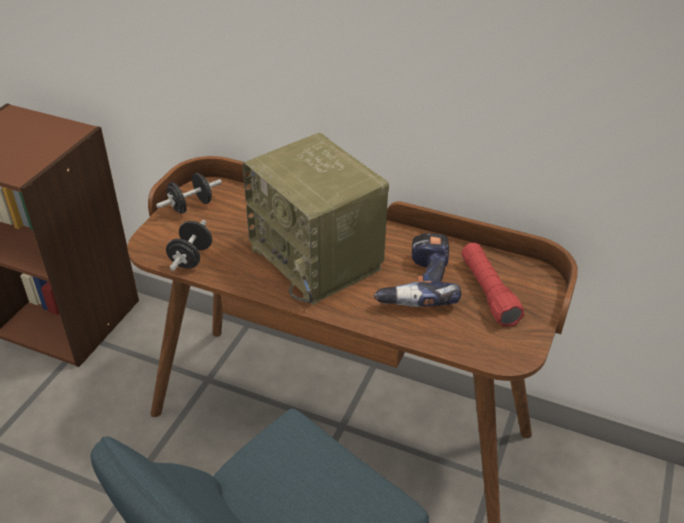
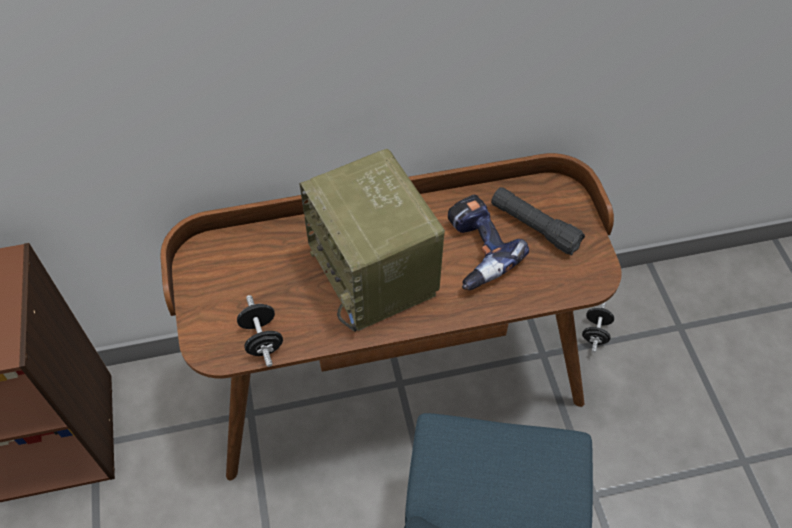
camera: 35 degrees left, 15 degrees up
black dumbbell [156,173,222,214] -> black dumbbell moved to [582,302,614,353]
radio [242,133,389,305] -> radio turned 45 degrees clockwise [299,149,445,332]
red flashlight [462,243,524,326] -> black flashlight [491,187,585,255]

